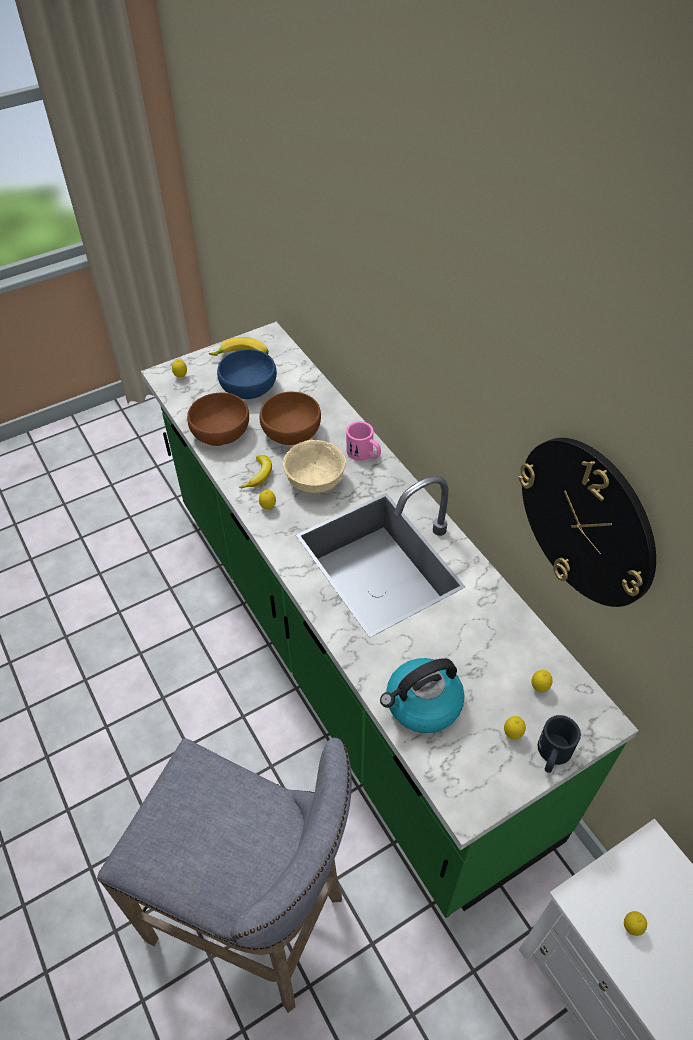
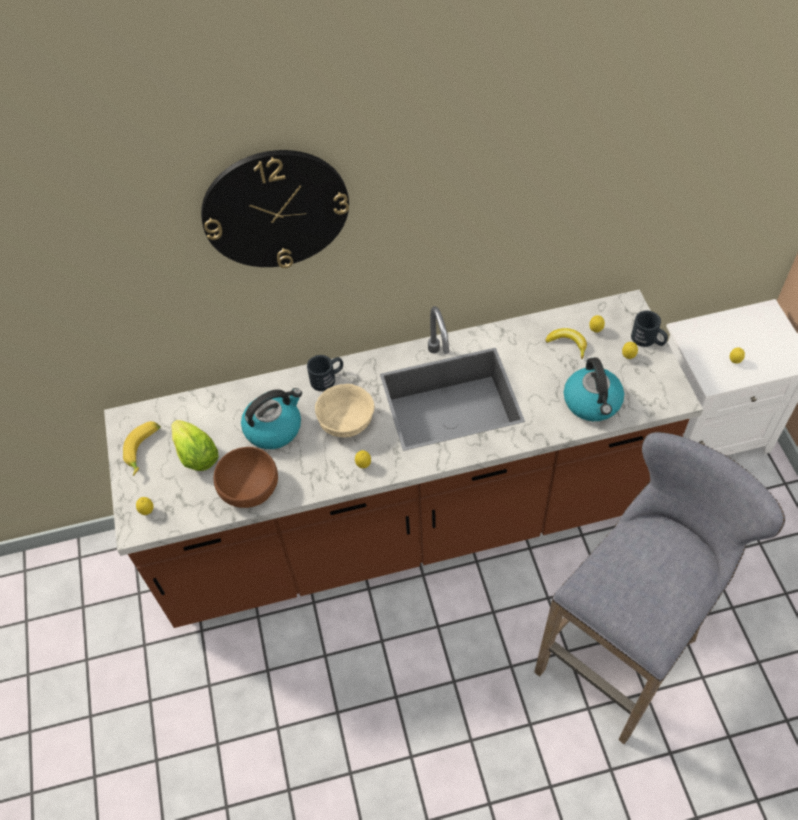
camera: 70 degrees left, 5 degrees up
green counter [141,322,639,918] -> brown counter [104,289,703,628]
blue bowl [217,349,277,399] -> lettuce [172,420,219,471]
banana [239,455,272,488] -> banana moved to [545,328,587,359]
brown bowl [259,392,321,445] -> kettle [241,388,302,449]
pink mug [346,421,381,461] -> black mug [307,355,343,391]
wall clock [519,438,656,607] -> wall clock moved to [201,150,349,268]

